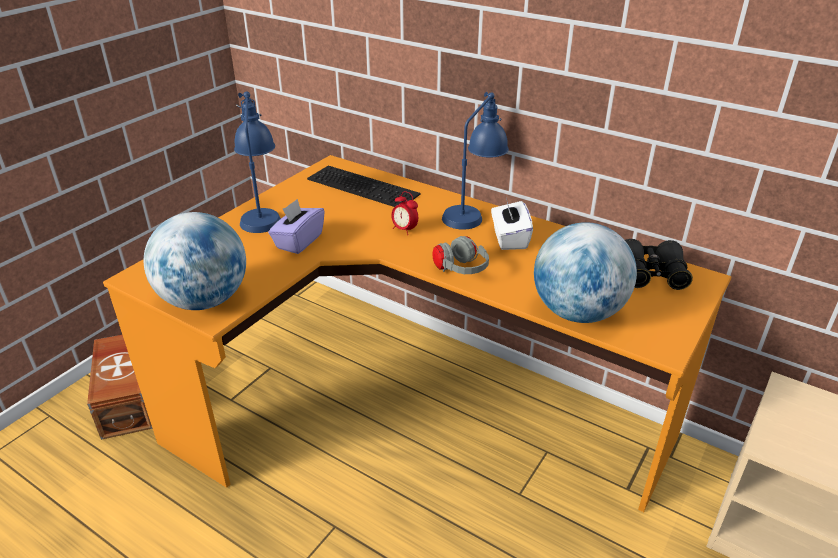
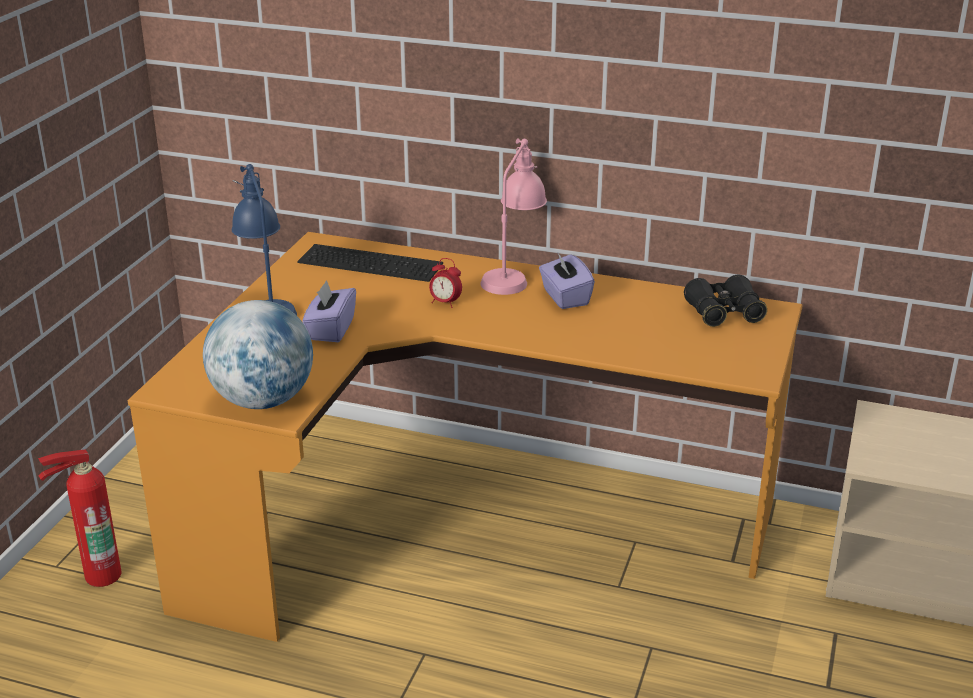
camera: 15 degrees left, 5 degrees down
brown storage box [87,335,153,440] -> fire extinguisher [38,450,121,587]
grey headphones [432,236,489,274] -> none
blue table lamp [442,92,509,230] -> pink table lamp [481,138,547,295]
white tissue box [491,198,533,250] -> purple tissue box [539,254,595,309]
globe [534,222,637,323] -> none

